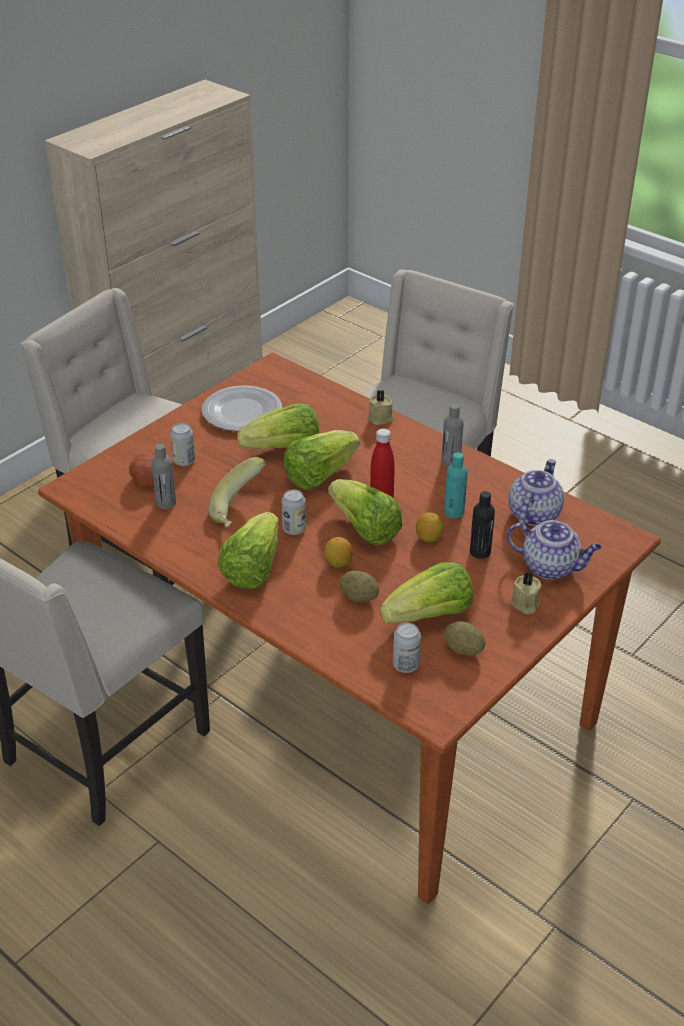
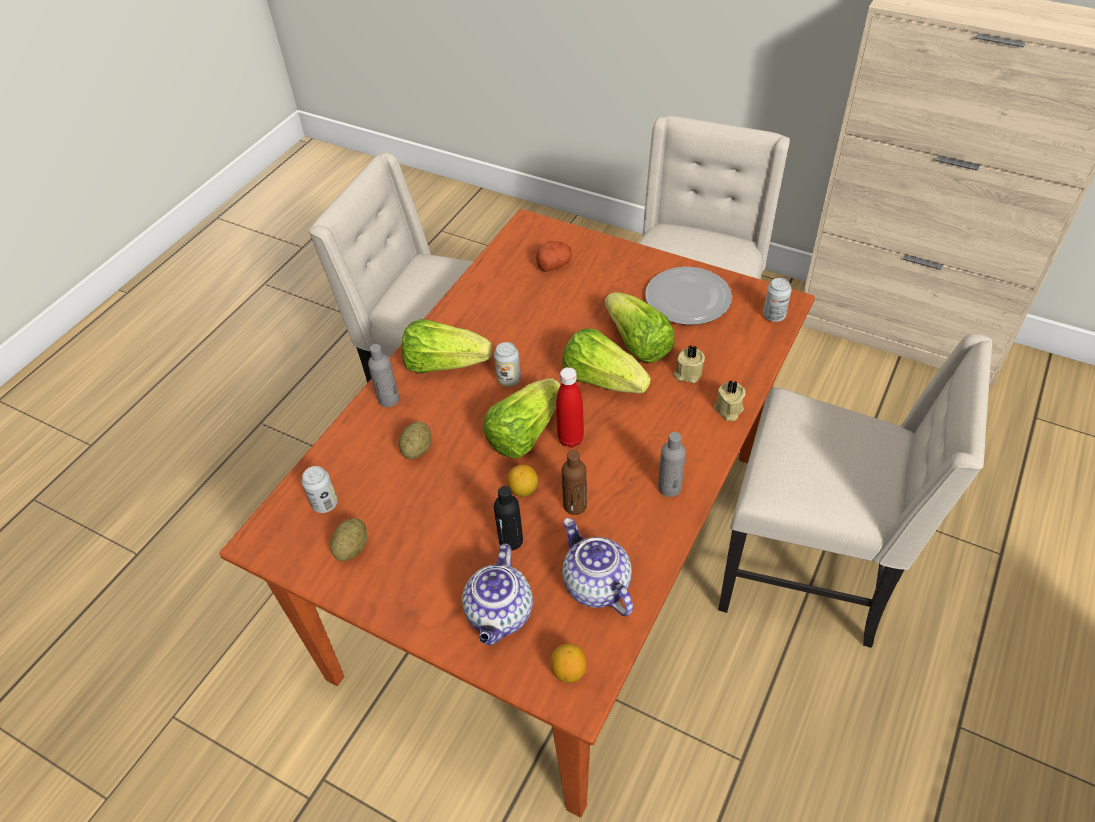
camera: 80 degrees right, 10 degrees up
grey bottle [151,444,176,509] -> grey bottle moved to [368,344,399,407]
can [170,423,195,466] -> can moved to [763,278,792,322]
banana [209,457,266,528] -> none
lemon [324,537,353,568] -> lemon moved to [550,643,587,683]
lettuce [380,562,473,624] -> none
turquoise bottle [444,453,467,519] -> brown bottle [562,450,587,515]
teapot [508,459,564,526] -> teapot turned 135 degrees counterclockwise [562,518,633,616]
beige candle [510,572,541,614] -> beige candle moved to [674,346,705,383]

